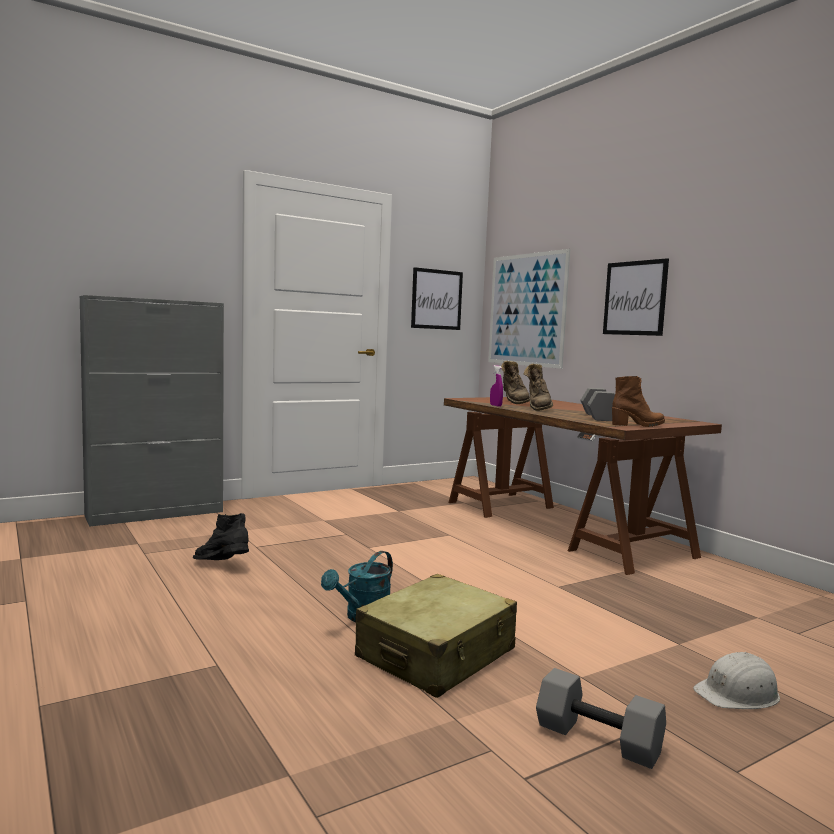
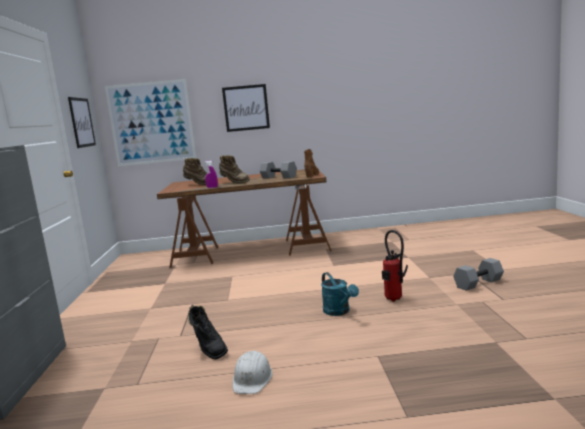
camera: 60 degrees left, 5 degrees up
black boot [193,513,249,560] -> black boot turned 90 degrees counterclockwise [188,306,228,359]
beige suitcase [355,574,517,698] -> fire extinguisher [382,230,408,302]
white hard hat [693,652,780,709] -> white hard hat moved to [233,351,273,394]

